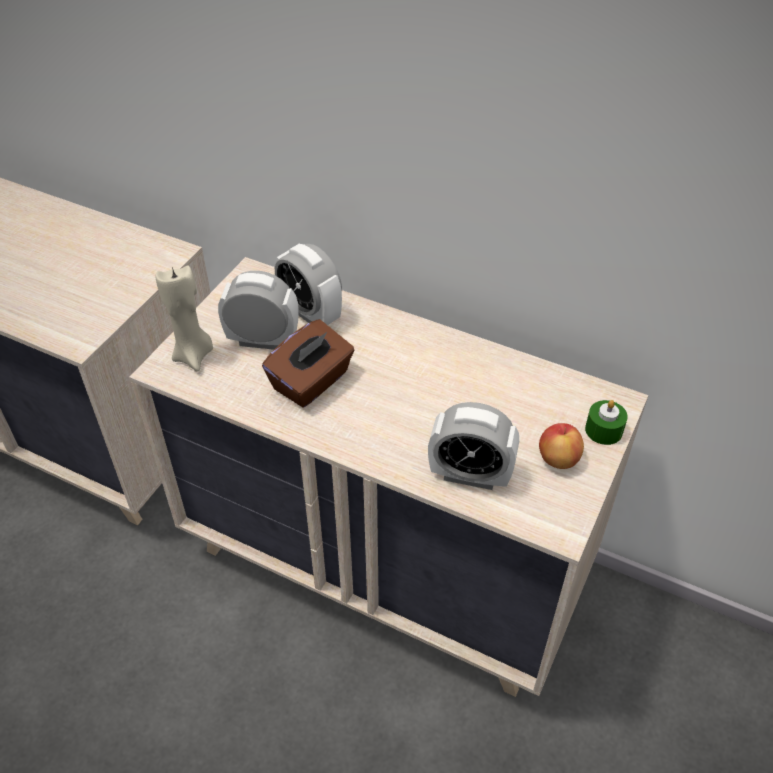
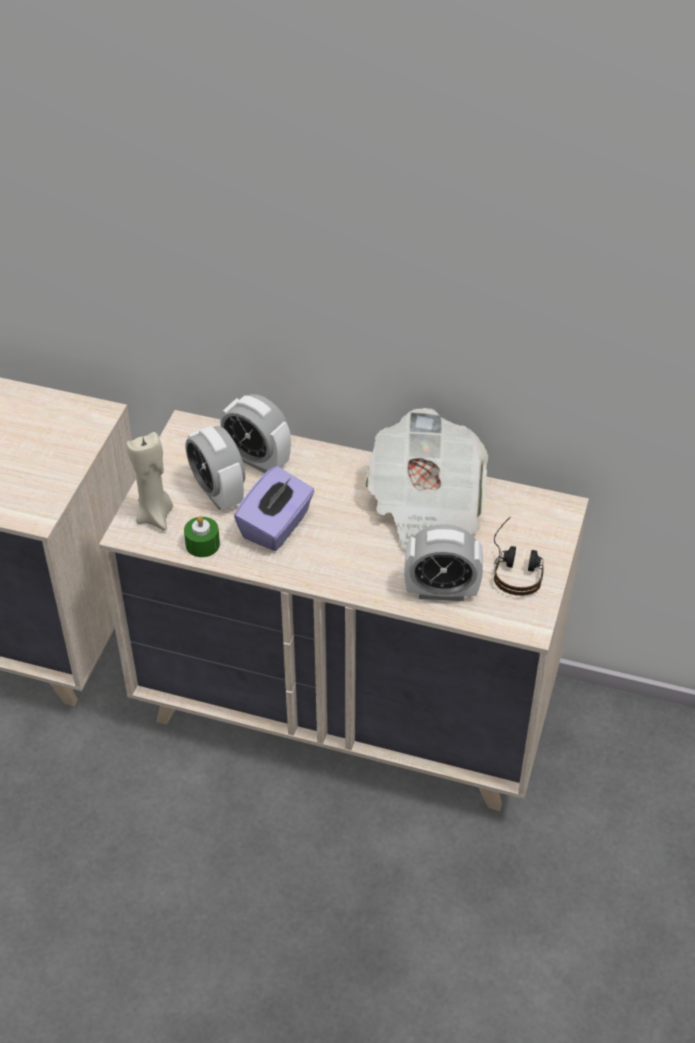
camera: 10 degrees left, 0 degrees up
alarm clock [218,271,299,350] -> alarm clock turned 120 degrees counterclockwise [185,426,245,511]
brown tissue box [262,319,355,407] -> purple tissue box [234,466,315,551]
apple [539,423,584,469] -> headphones [494,517,544,596]
green candle [585,400,628,445] -> green candle moved to [184,516,220,557]
none -> newspaper [365,408,488,550]

